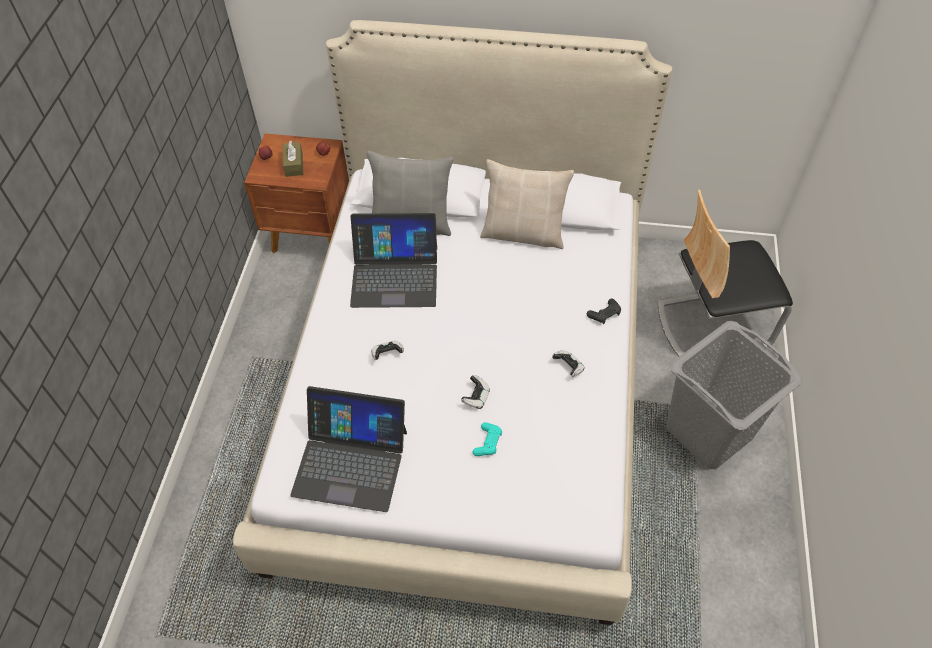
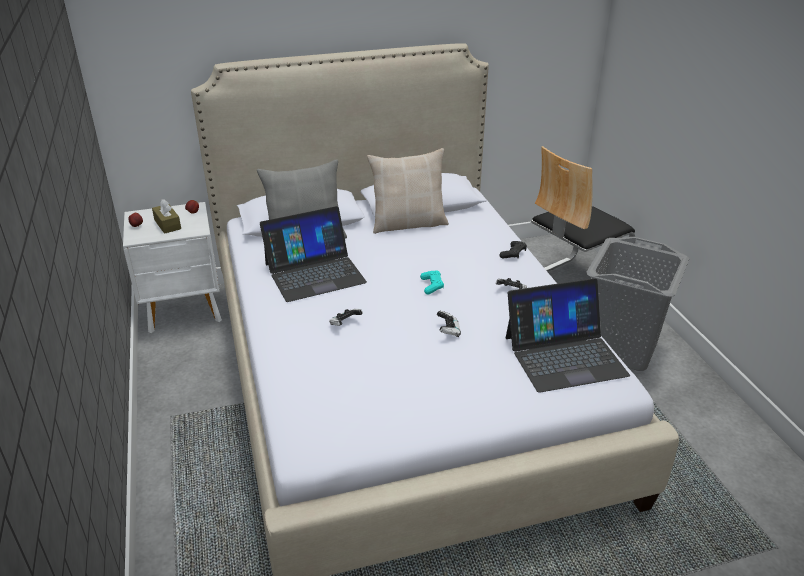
camera: 25 degrees left, 20 degrees down
brown nightstand [244,133,349,253] -> white nightstand [123,202,222,333]
laptop [291,386,407,512] -> laptop moved to [506,278,630,393]
turquoise game controller [473,422,502,456] -> turquoise game controller moved to [420,271,444,295]

